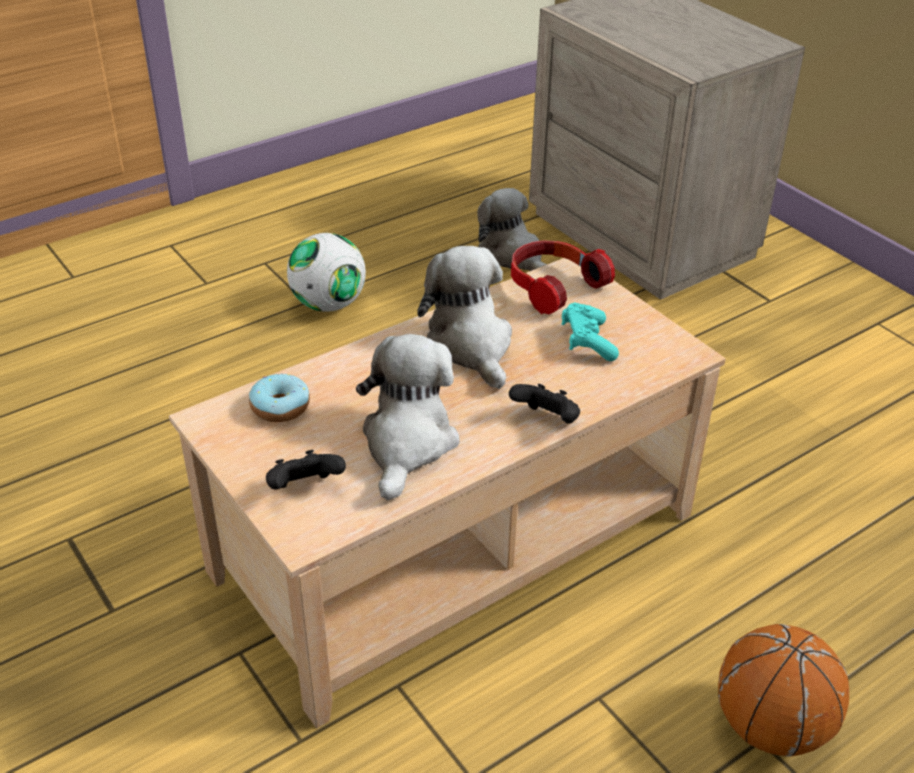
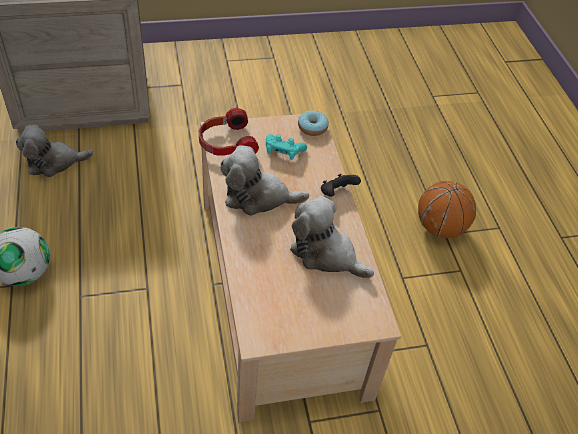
camera: 70 degrees left, 10 degrees up
donut [249,373,310,422] -> donut moved to [298,111,329,136]
black game controller [266,450,346,490] -> none

